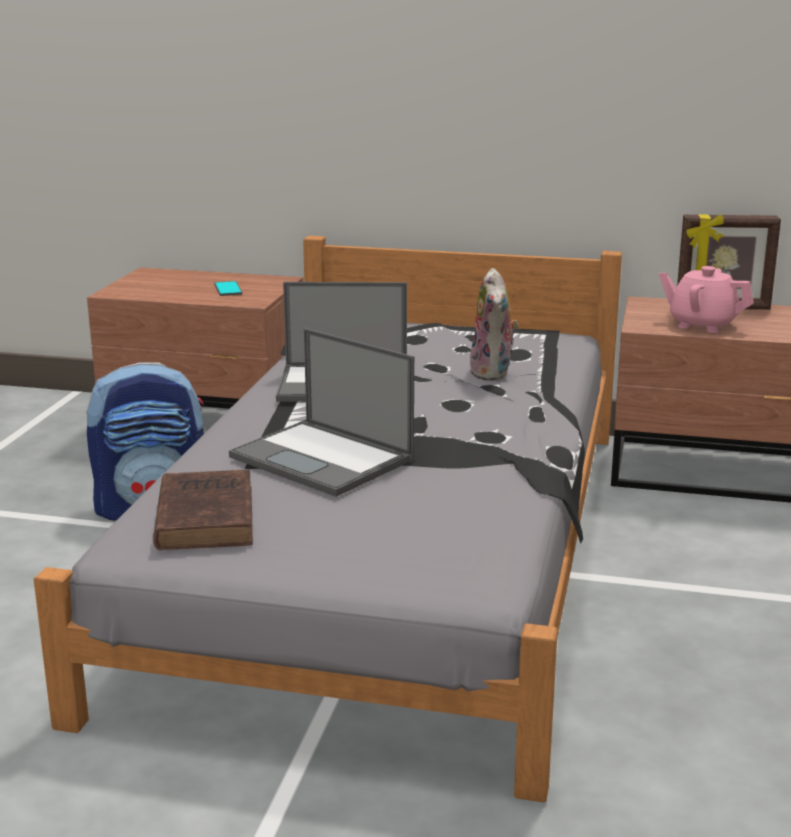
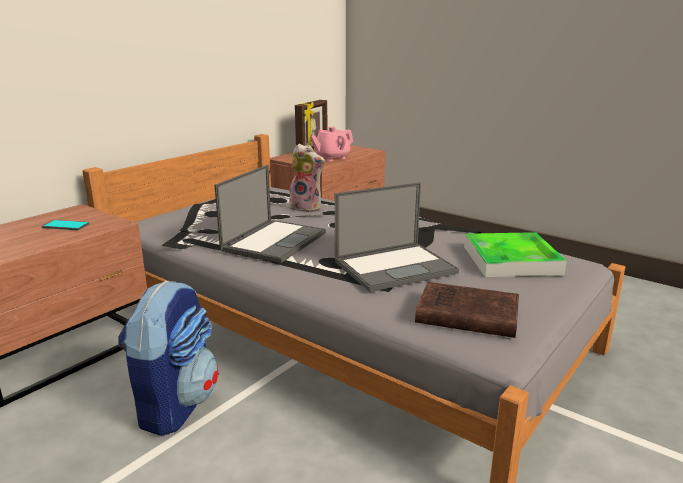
camera: 65 degrees left, 0 degrees up
none -> tray [464,232,567,277]

